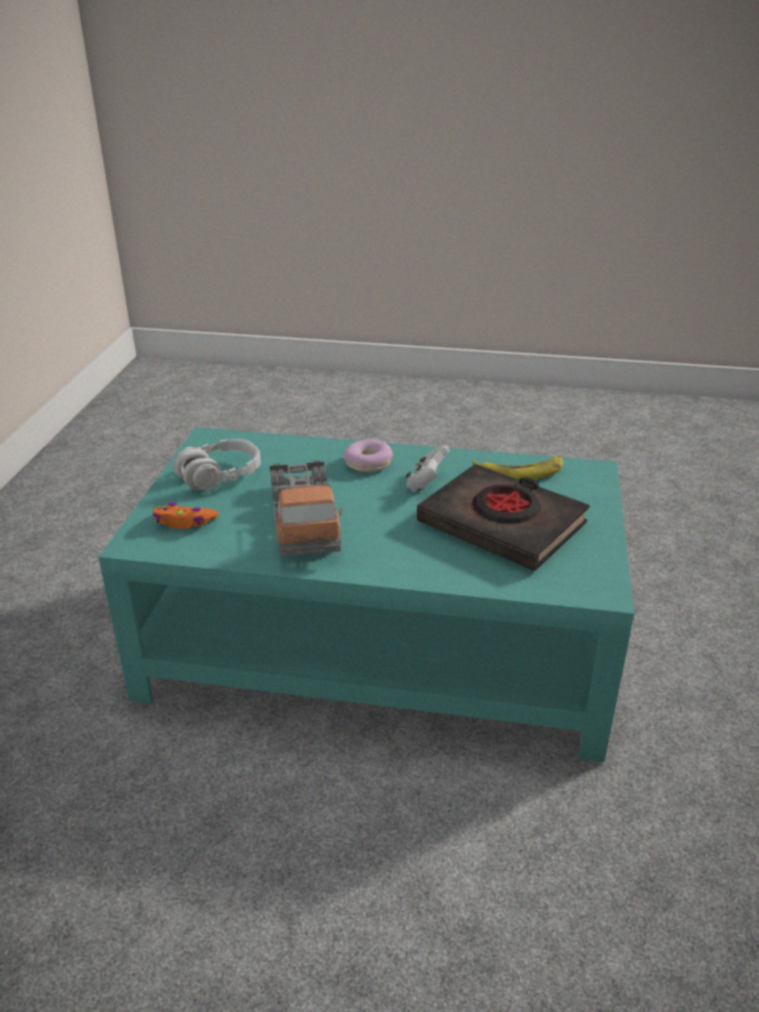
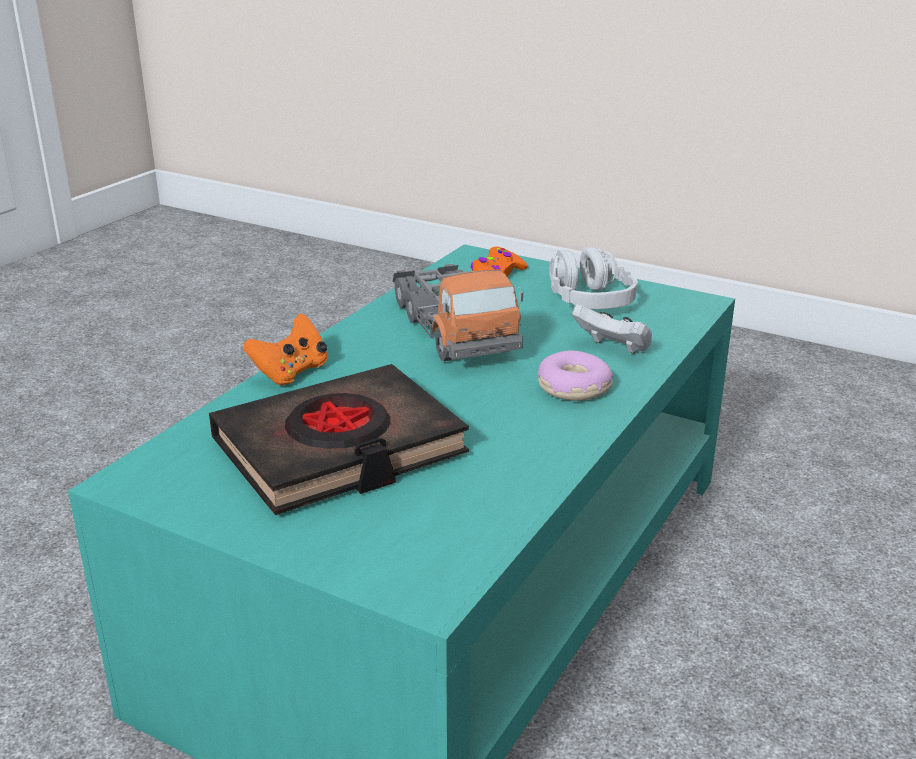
camera: 110 degrees right, 5 degrees down
toy truck [270,460,343,557] -> toy truck turned 120 degrees counterclockwise [392,264,523,361]
white game controller [405,445,450,491] -> white game controller moved to [572,304,652,354]
banana [472,456,563,481] -> none
none -> orange game controller [244,313,327,385]

